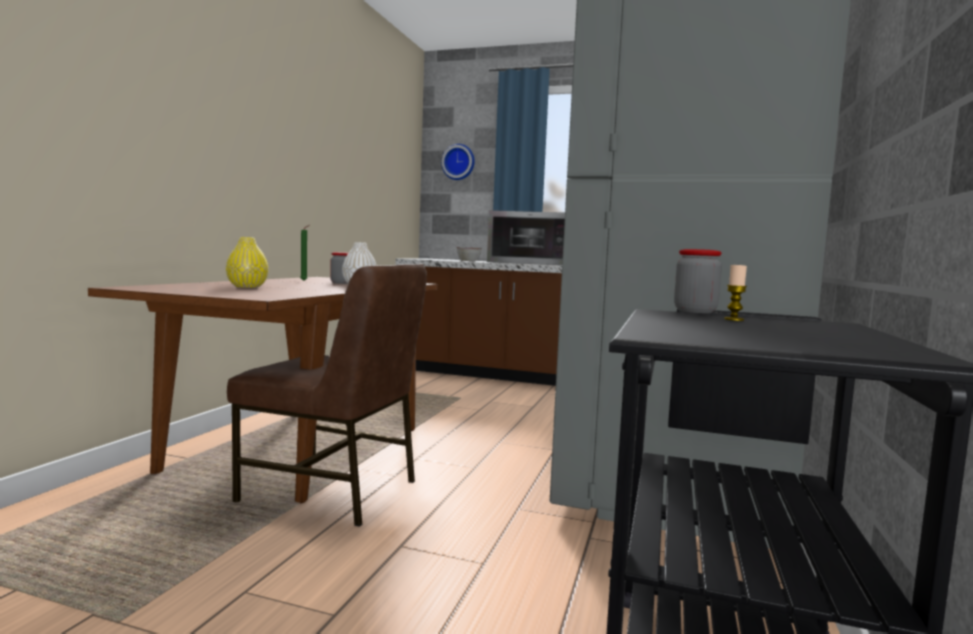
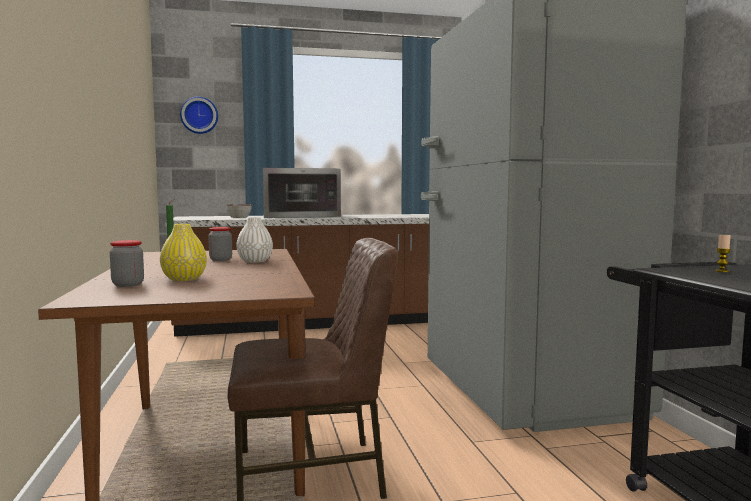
camera: 30 degrees left, 0 degrees up
jar [674,249,722,313] -> jar moved to [110,240,144,287]

